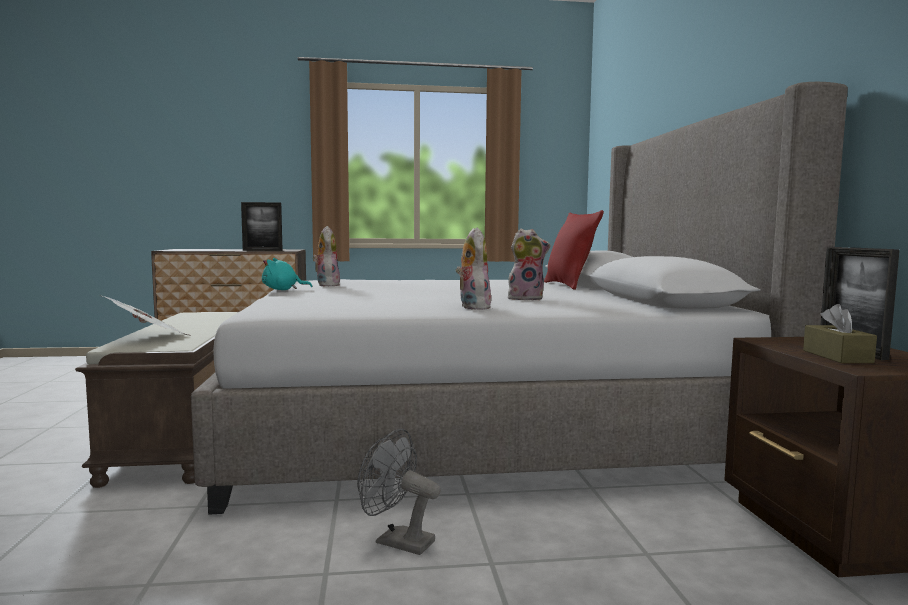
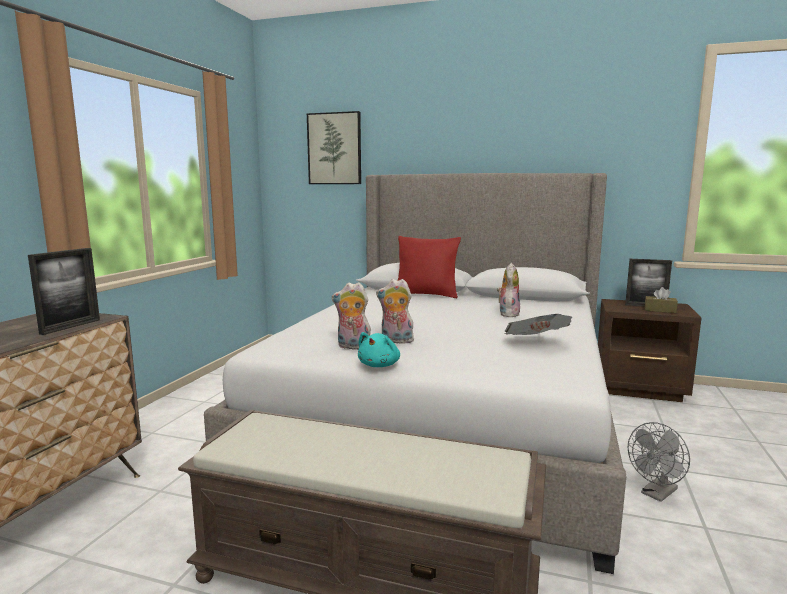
camera: 65 degrees left, 5 degrees up
newspaper [99,295,188,335] -> newspaper moved to [505,314,572,335]
plush toy [456,228,491,310] -> plush toy moved to [376,279,414,344]
none -> picture [307,111,361,184]

